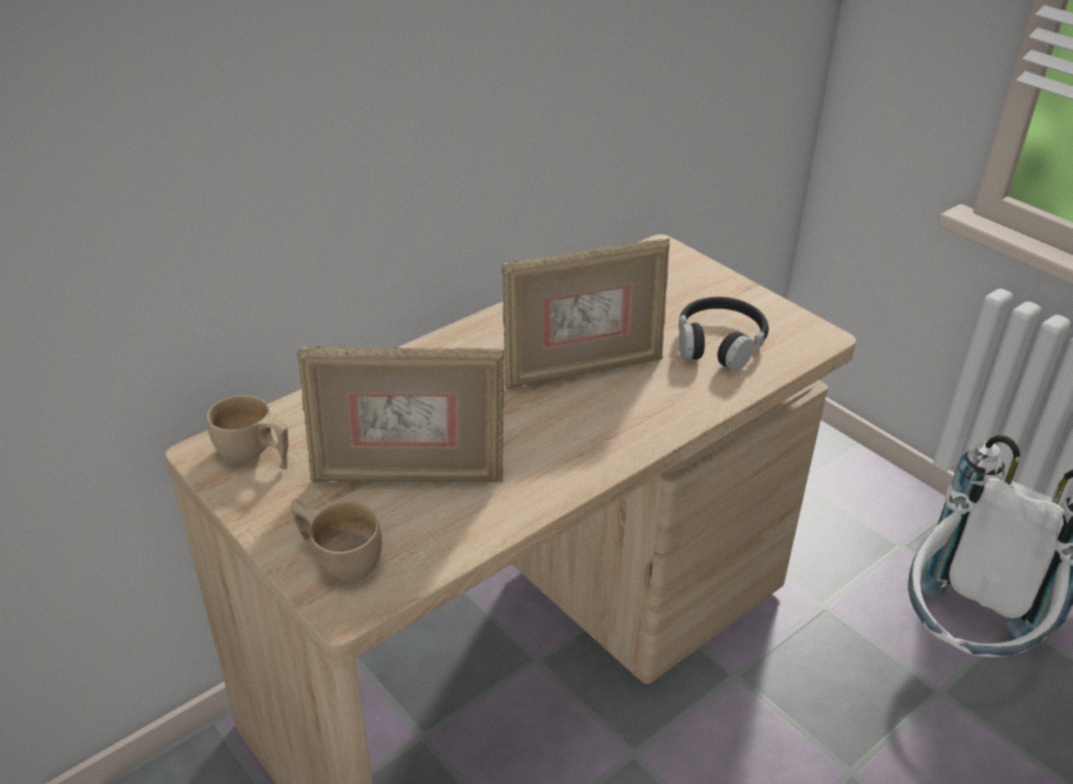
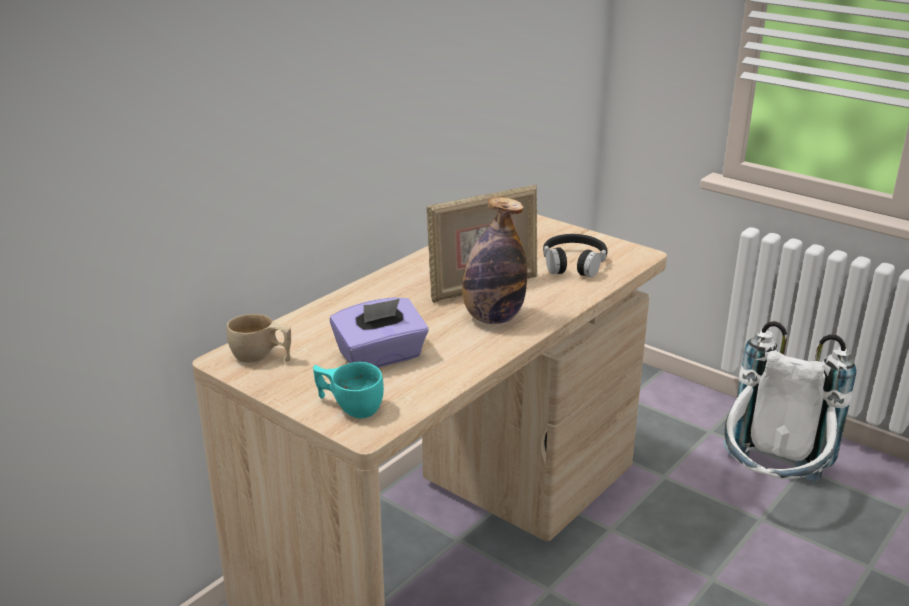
camera: 10 degrees left, 10 degrees down
beige cup [291,499,382,581] -> turquoise cup [313,362,384,418]
picture frame [297,346,504,483] -> purple tissue box [330,297,429,368]
none -> bottle [462,197,527,324]

